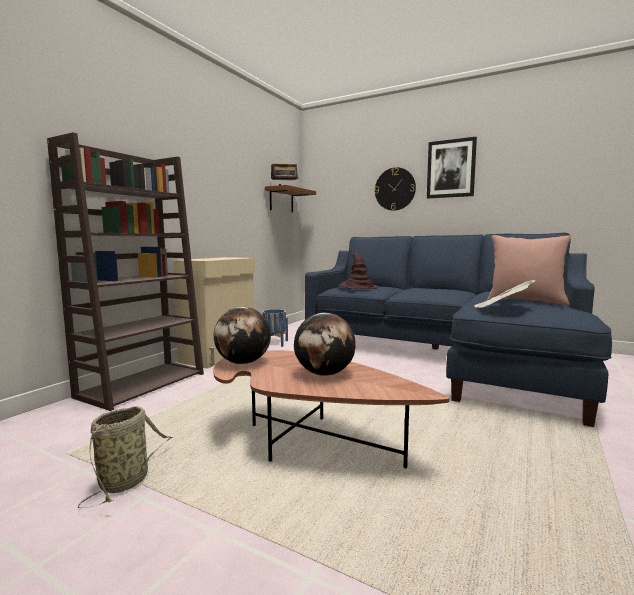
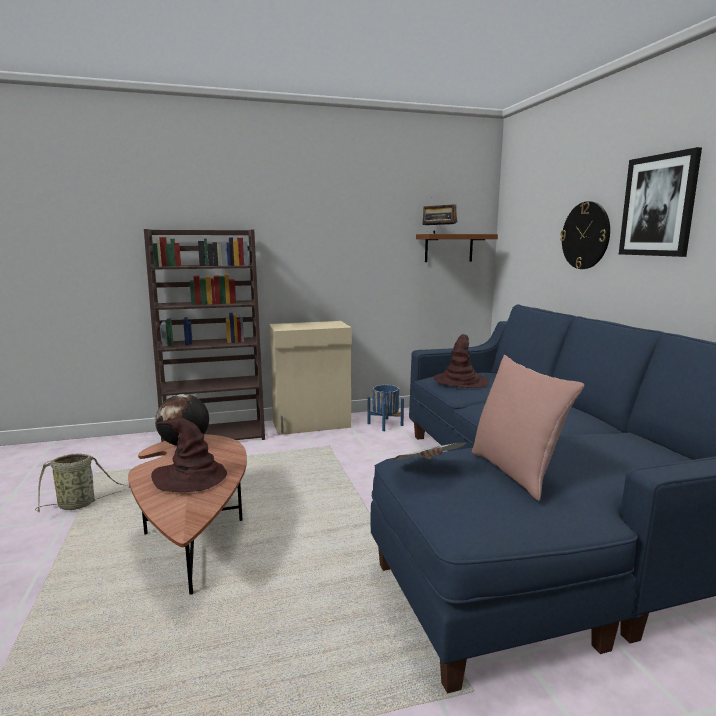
camera: 45 degrees right, 5 degrees up
globe [294,313,356,376] -> brown hat [151,417,227,492]

